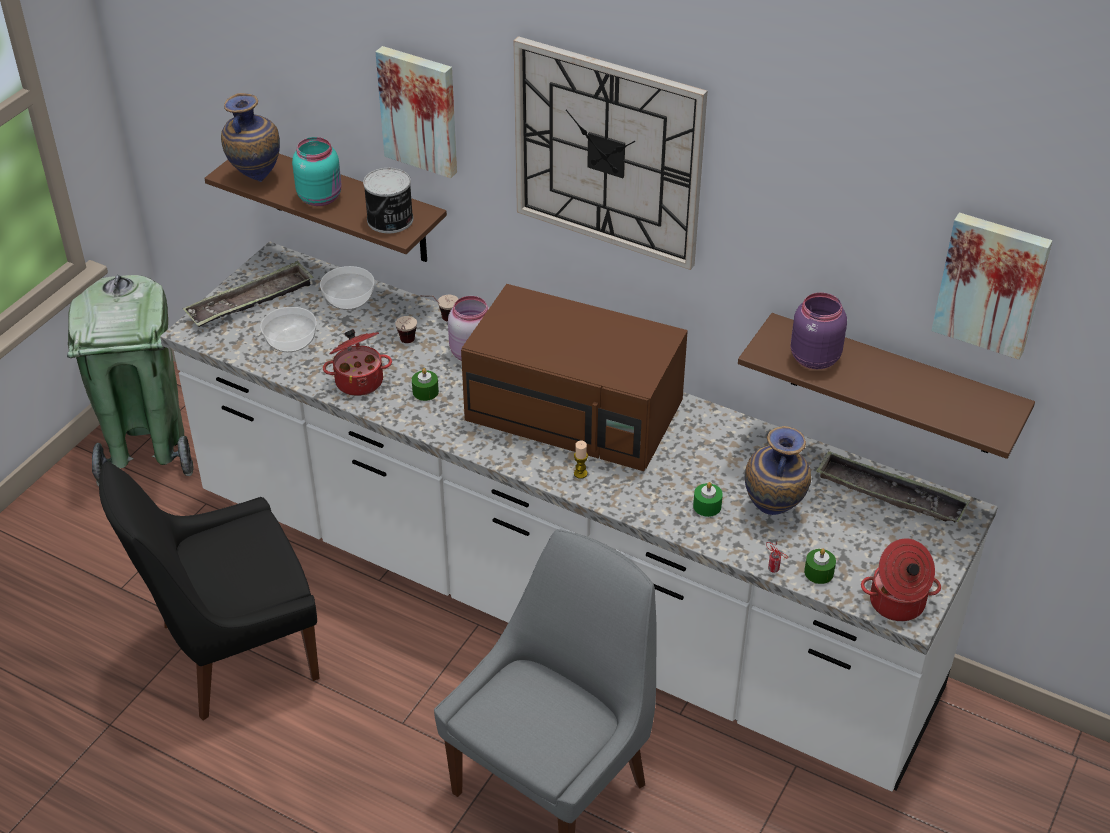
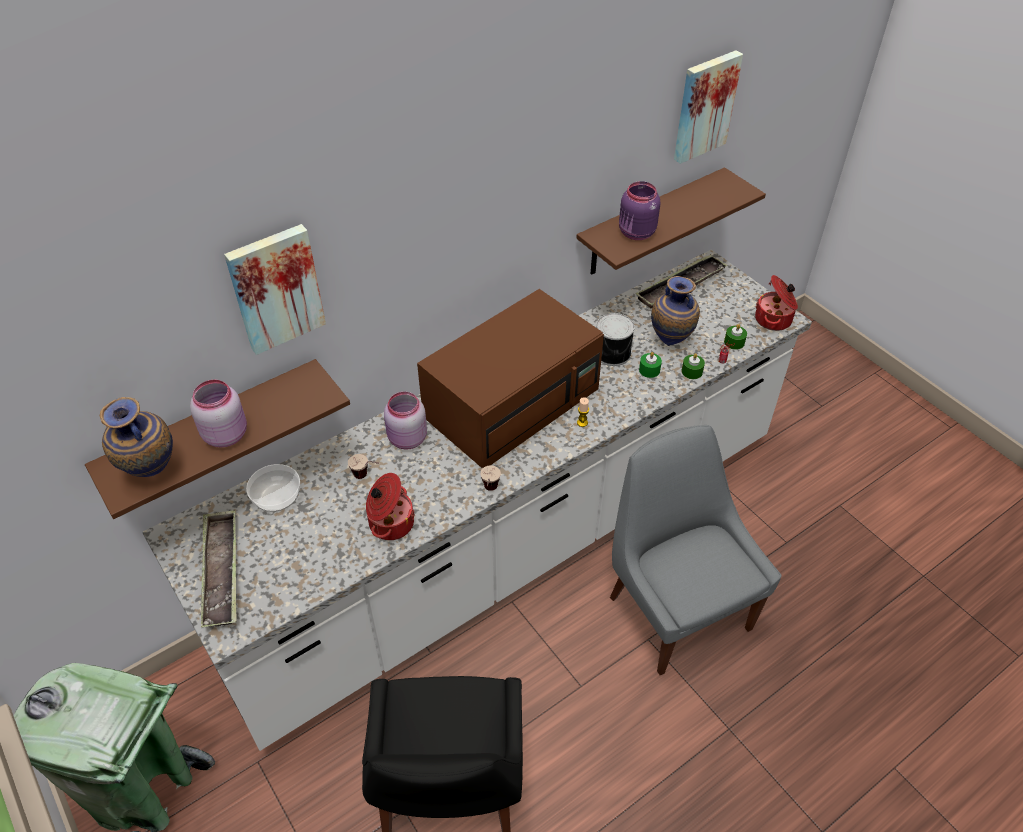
camera: 65 degrees left, 5 degrees up
bowl [260,307,317,352] -> none
turquoise jar [292,137,342,206] -> pink jar [190,380,247,447]
can [363,168,413,233] -> can moved to [596,313,635,366]
green candle [412,368,439,401] -> green candle moved to [682,353,705,379]
cup [420,295,458,322] -> cup moved to [480,465,501,491]
wall clock [514,36,707,270] -> none

